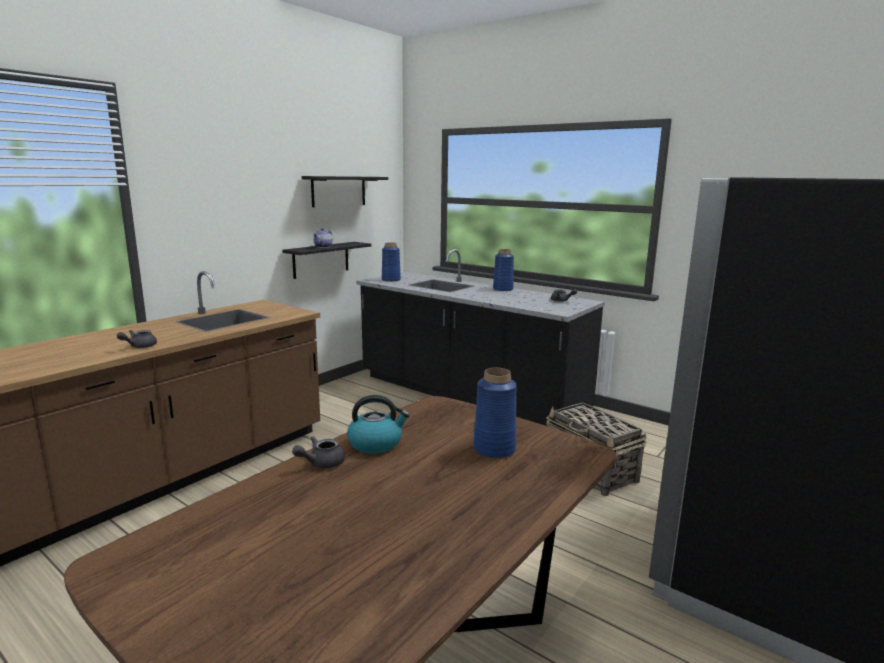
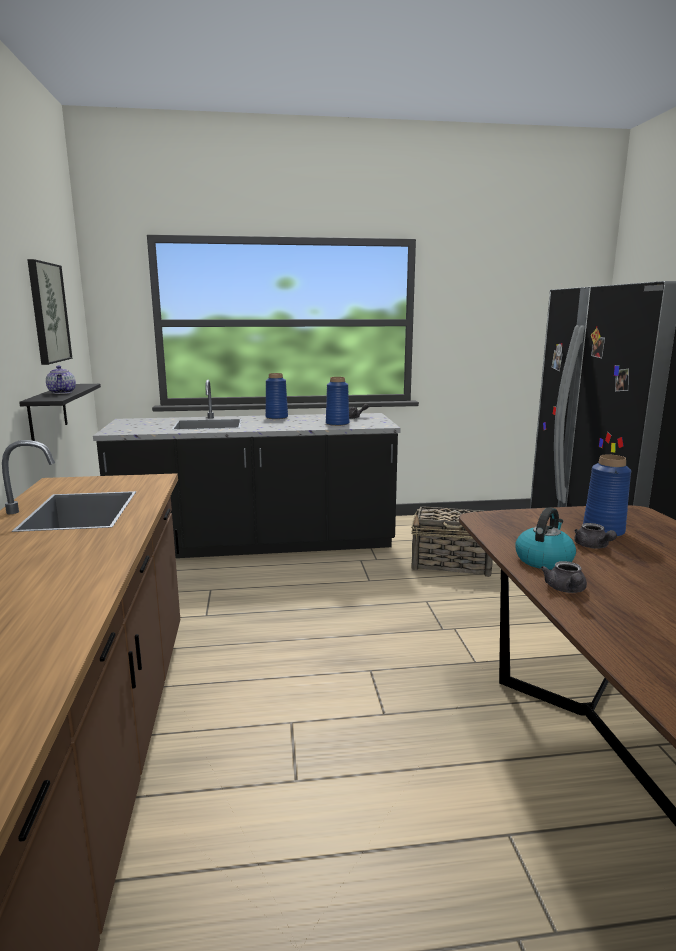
camera: 45 degrees left, 0 degrees up
grey teapot [117,330,157,348] -> grey teapot moved to [574,523,617,549]
black shelf [302,176,388,207] -> picture [27,259,72,365]
blue vase [382,243,401,282] -> blue vase moved to [326,377,349,426]

